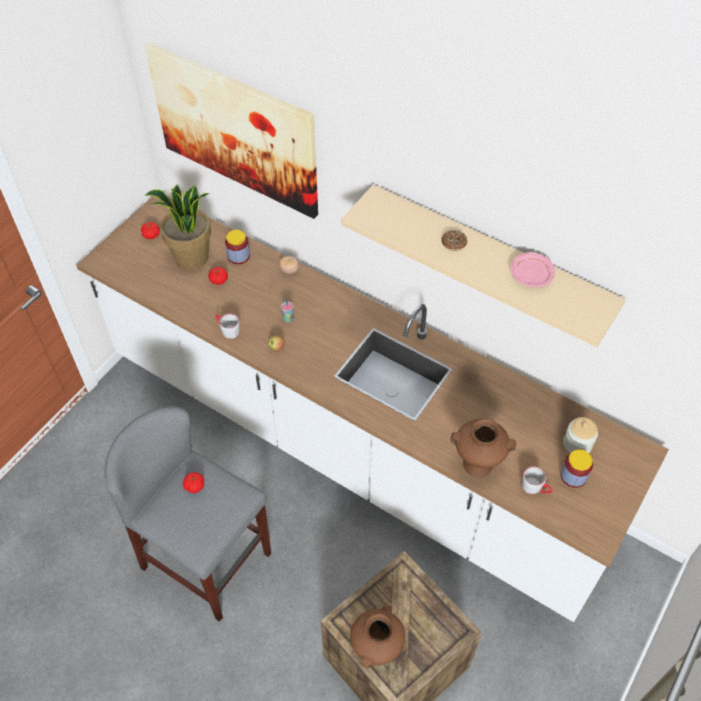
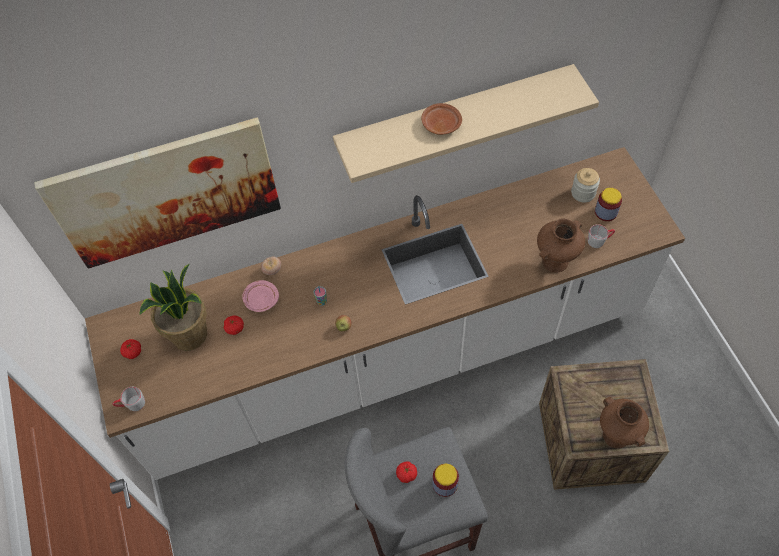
camera: 50 degrees left, 5 degrees up
grey mug [215,314,240,339] -> grey mug moved to [113,387,145,411]
jar [225,230,250,264] -> jar moved to [432,464,459,497]
donut [441,230,467,251] -> brown plate [421,103,462,135]
pink plate [510,252,555,287] -> pink plate moved to [242,280,279,312]

